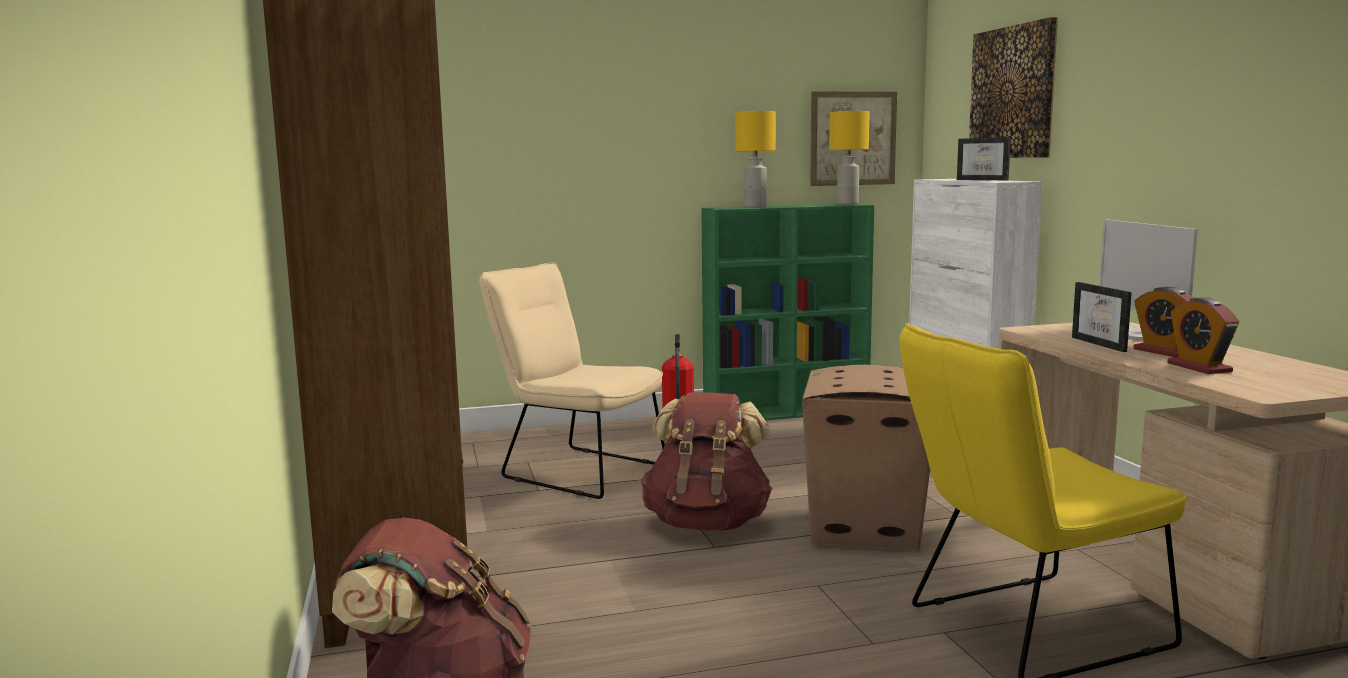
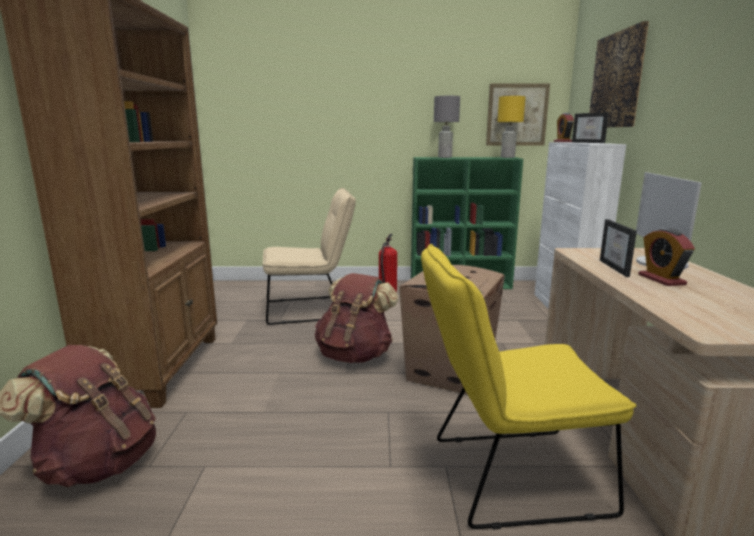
camera: 15 degrees right, 5 degrees up
beige chair [479,262,665,499] -> beige chair turned 120 degrees clockwise [262,188,356,325]
yellow table lamp [735,111,776,207] -> grey table lamp [434,96,460,158]
alarm clock [1167,297,1239,374] -> alarm clock moved to [554,113,574,142]

